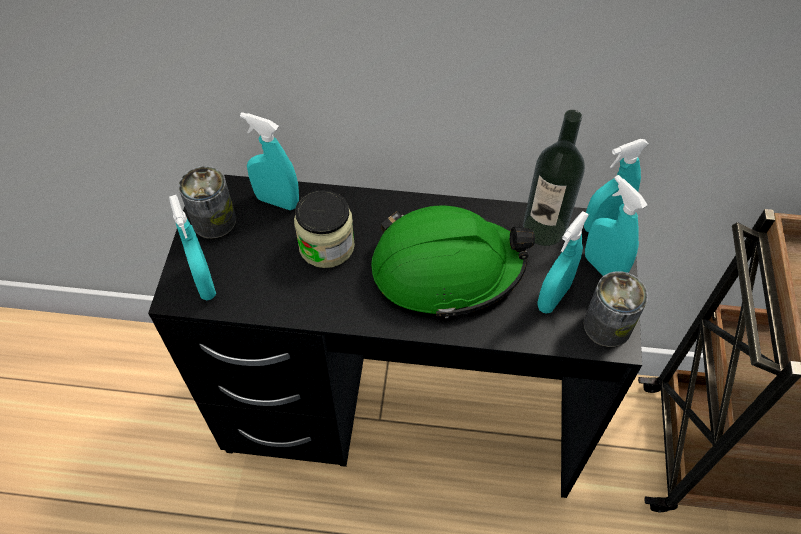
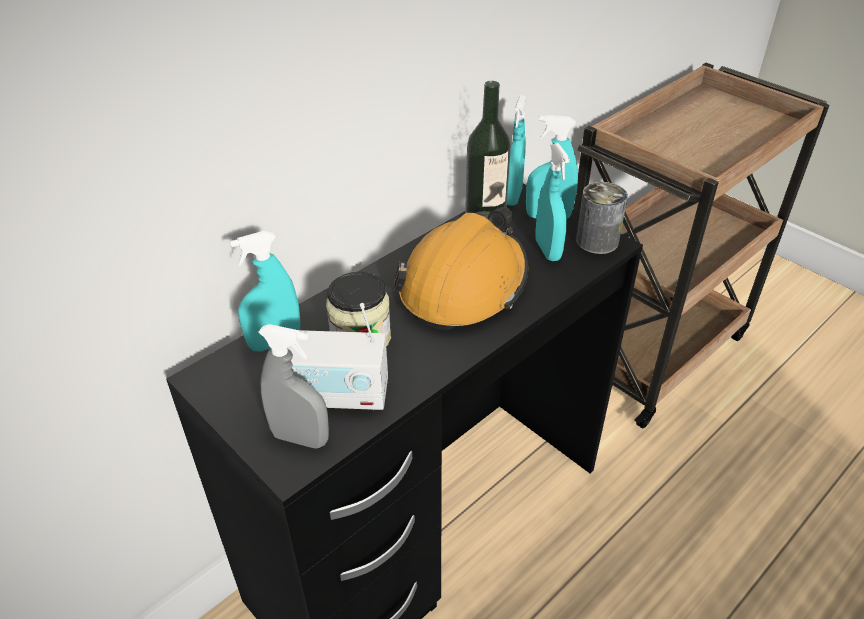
camera: 50 degrees left, 15 degrees down
turquoise spray bottle [169,195,216,301] -> grey spray bottle [258,324,329,448]
can [179,166,236,239] -> none
green hard hat [371,205,535,319] -> orange hard hat [394,207,528,330]
none -> radio [287,303,388,411]

